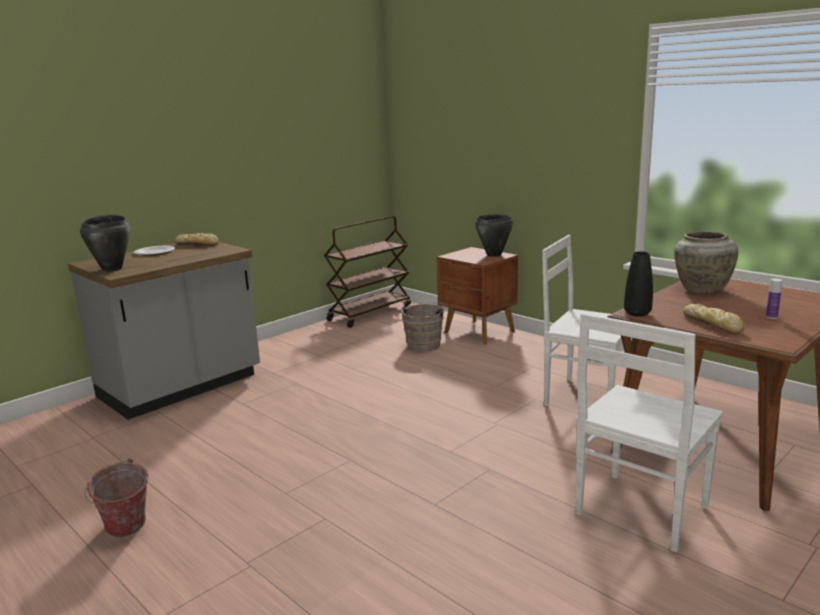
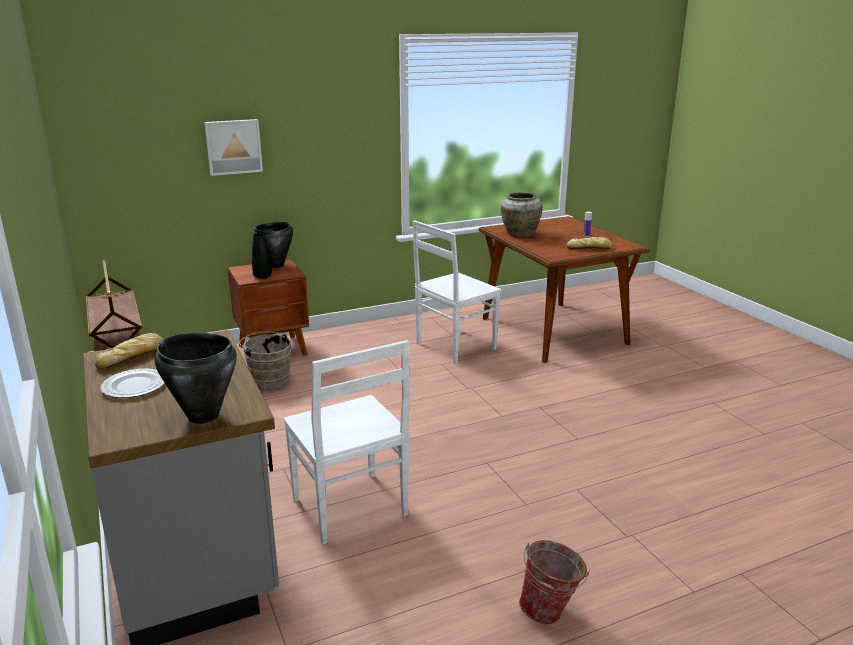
camera: 70 degrees left, 5 degrees up
white chair [575,313,723,553] -> white chair moved to [283,340,410,544]
black vase [624,251,653,316] -> black vase moved to [252,233,272,279]
none -> picture [204,119,263,176]

